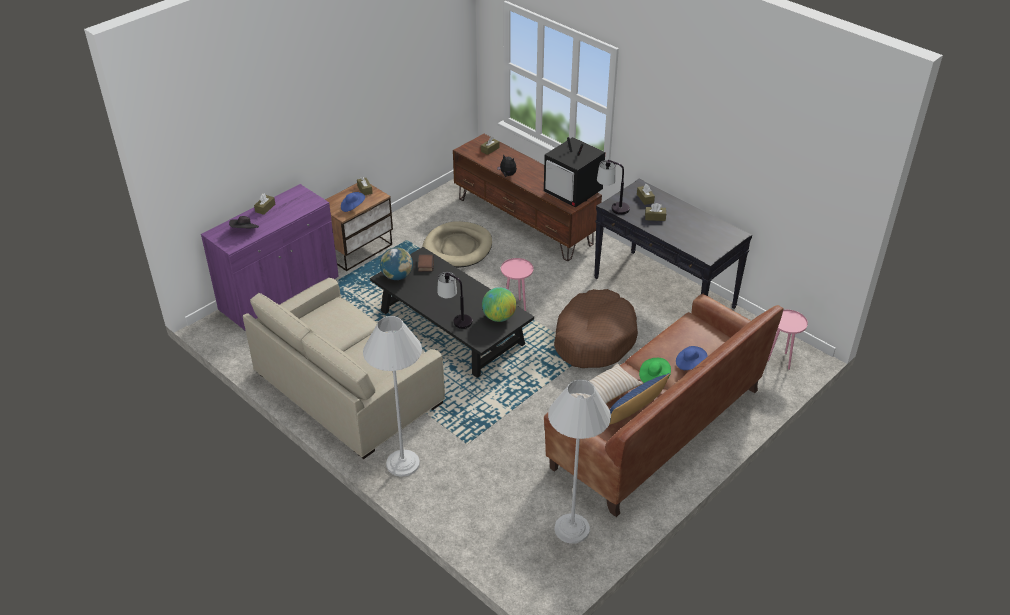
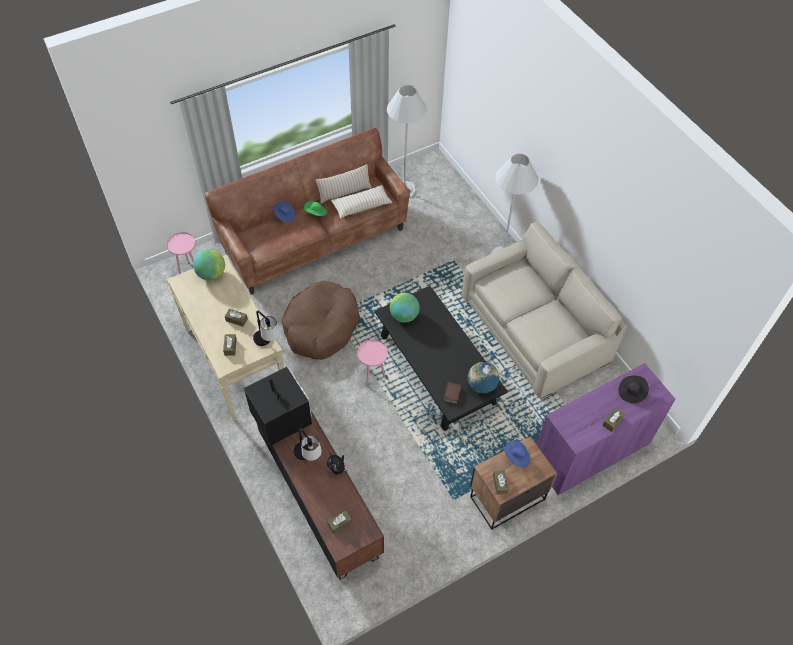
camera: 165 degrees left, 15 degrees up
beige dog bed [422,221,492,268] -> none
table lamp [437,272,472,329] -> table lamp moved to [294,428,322,461]
black console table [594,179,752,309] -> beige console table [167,255,284,421]
blue pillow [609,373,670,425] -> beige pillow [315,164,372,204]
none -> globe [193,249,225,280]

